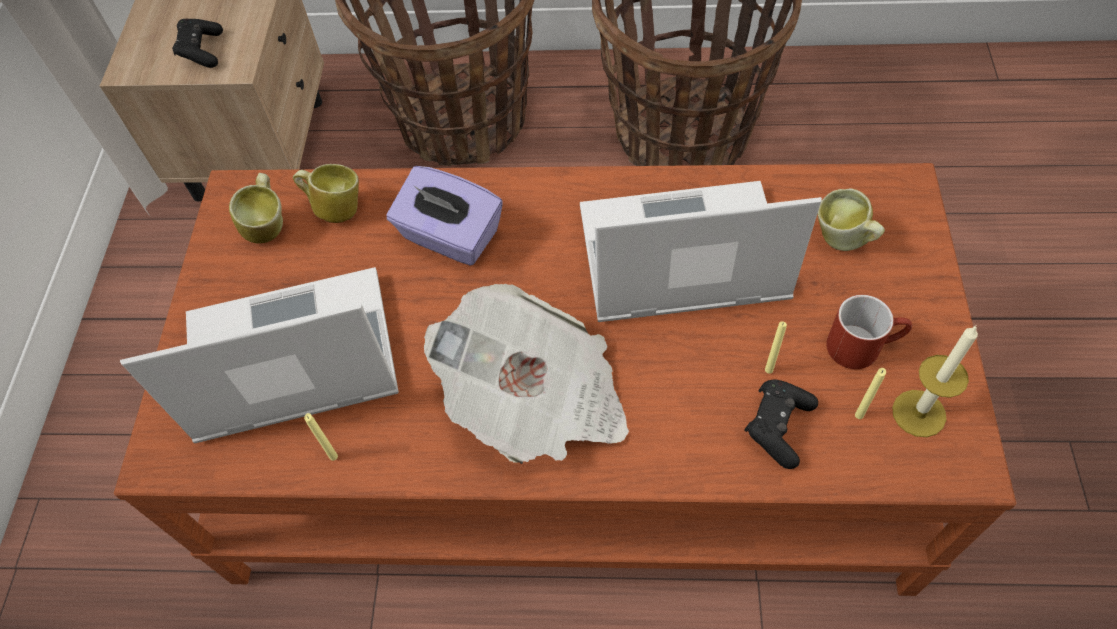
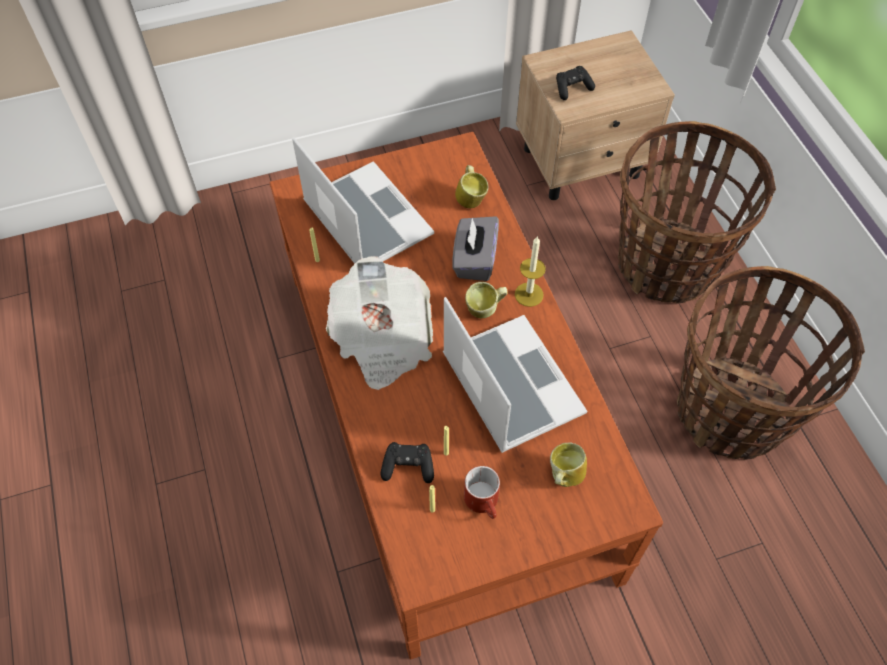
camera: 65 degrees right, 0 degrees up
mug [229,173,283,244] -> mug moved to [465,282,507,318]
purple tissue box [386,166,503,266] -> grey tissue box [453,216,499,281]
candle [892,325,978,437] -> candle moved to [515,236,546,307]

